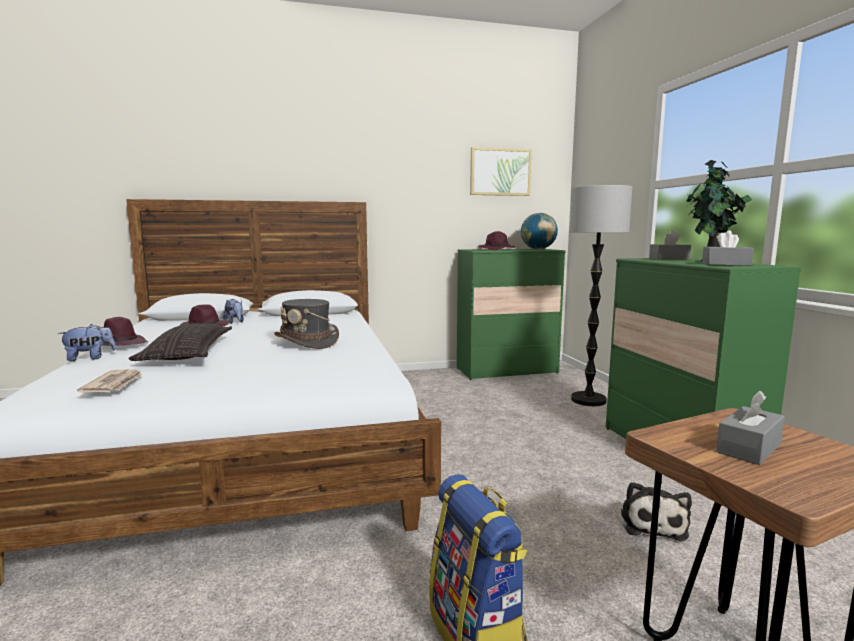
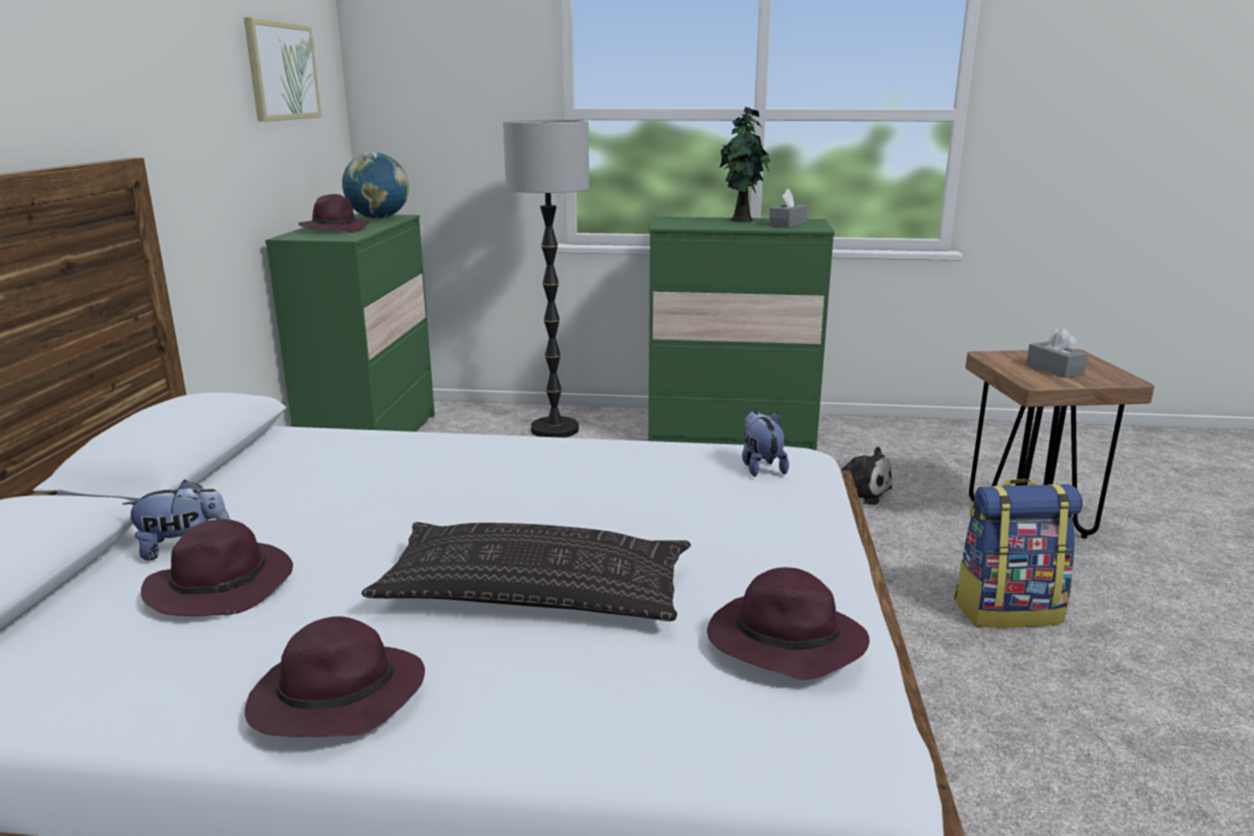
camera: 70 degrees left, 10 degrees up
plush toy [58,324,116,361] -> plush toy moved to [742,411,789,477]
newspaper [77,369,142,392] -> purple hat [707,567,869,680]
grey hat [274,299,339,349] -> none
grey tissue box [649,230,691,260] -> none

